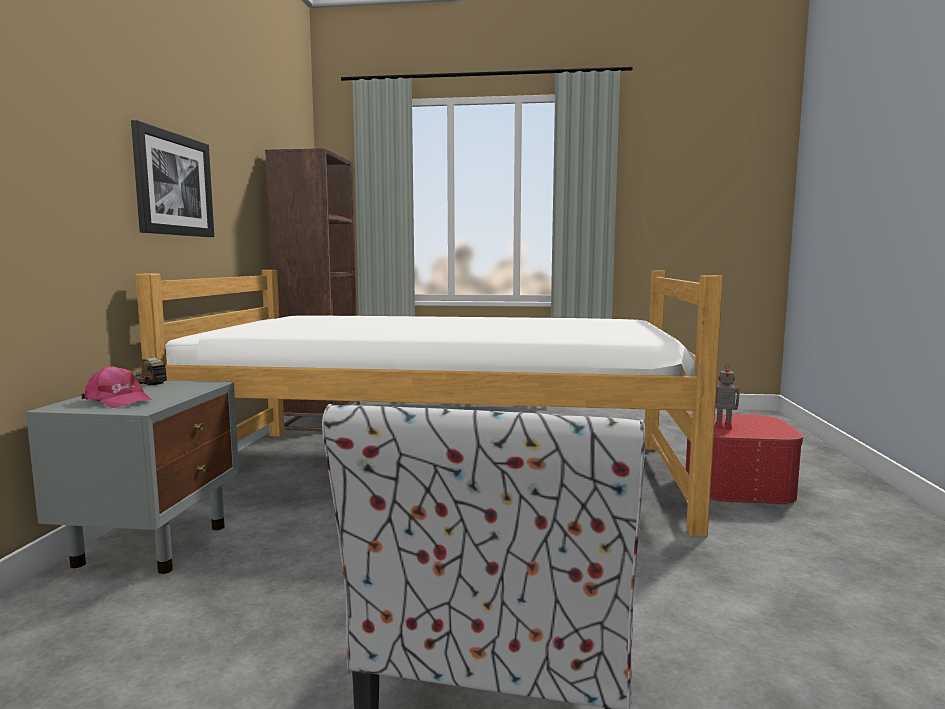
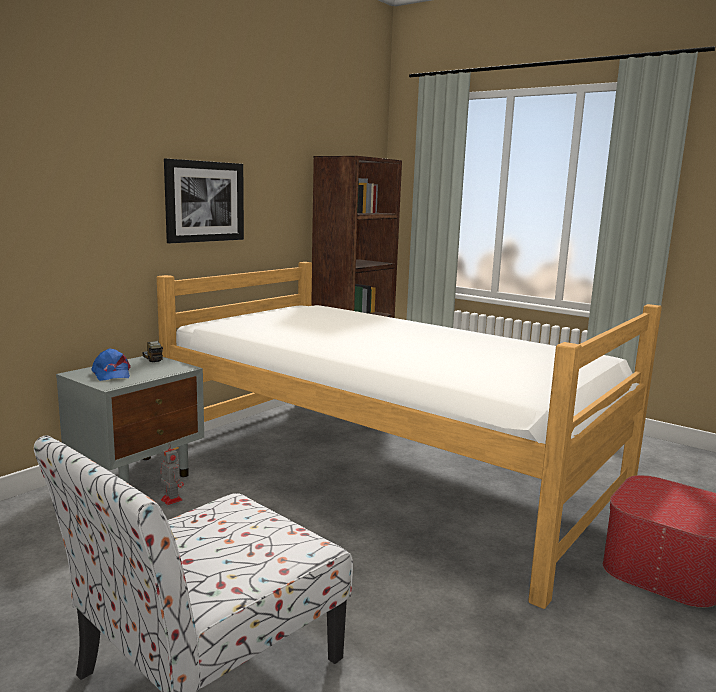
camera: 30 degrees right, 5 degrees up
pink cap [81,366,153,408] -> blue cap [91,348,131,381]
toy robot [715,364,740,430] -> toy robot moved to [160,443,184,505]

